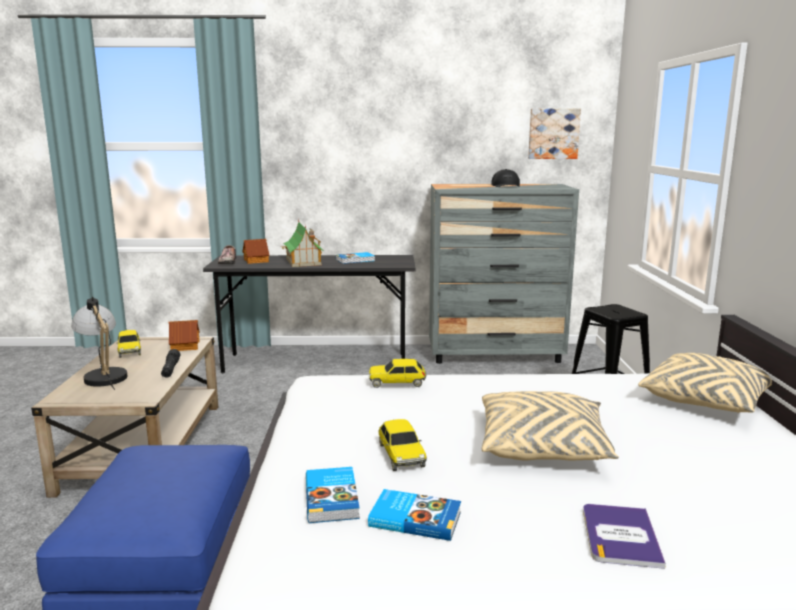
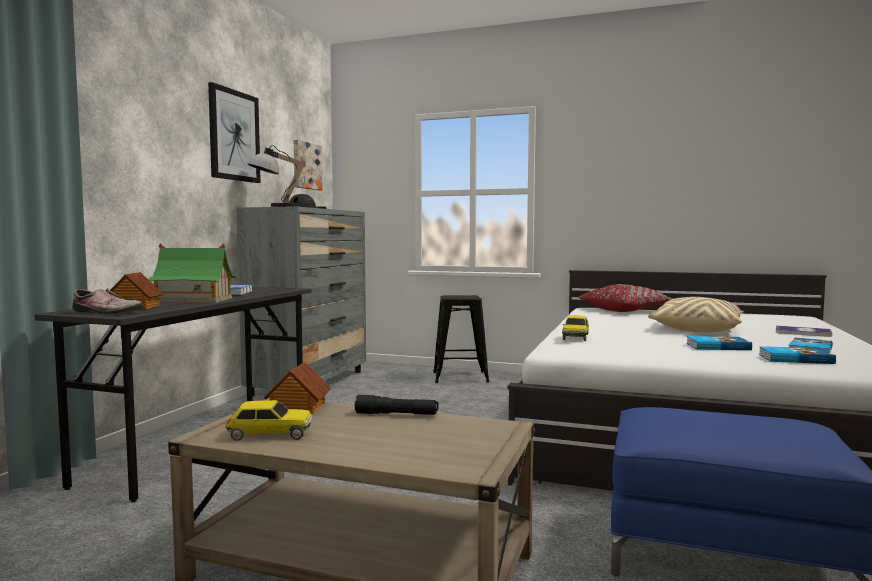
camera: 70 degrees left, 10 degrees down
table lamp [71,297,128,390] -> table lamp moved to [248,145,313,208]
toy car [378,419,427,471] -> book [686,336,752,350]
beige pillow [638,353,772,413] -> red pillow [579,284,673,312]
none -> picture [208,82,261,183]

